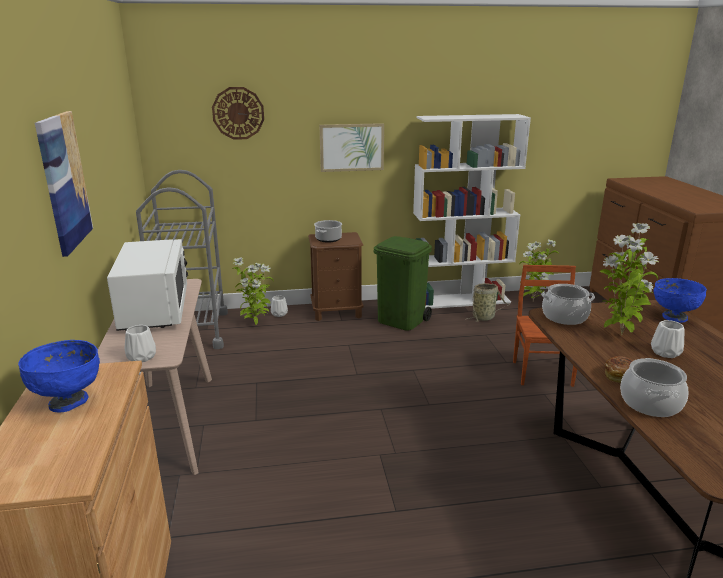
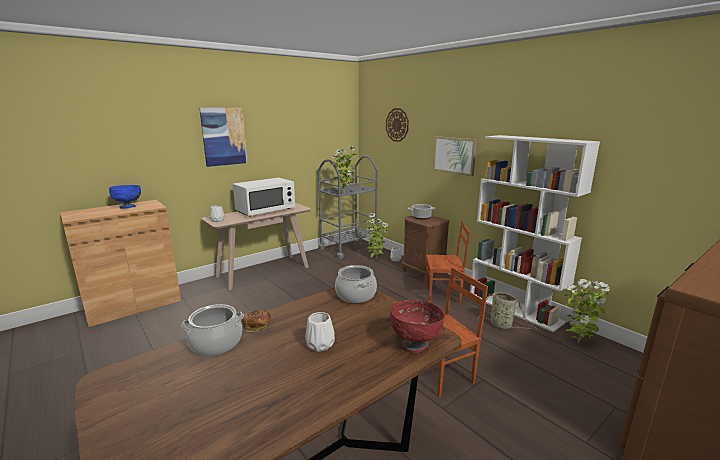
camera: 60 degrees right, 5 degrees down
green trash can [374,236,432,331] -> brown chair [425,221,470,304]
potted plant [600,223,659,335] -> potted plant moved to [330,146,357,194]
blue bowl [653,278,707,322] -> red bowl [390,299,445,353]

